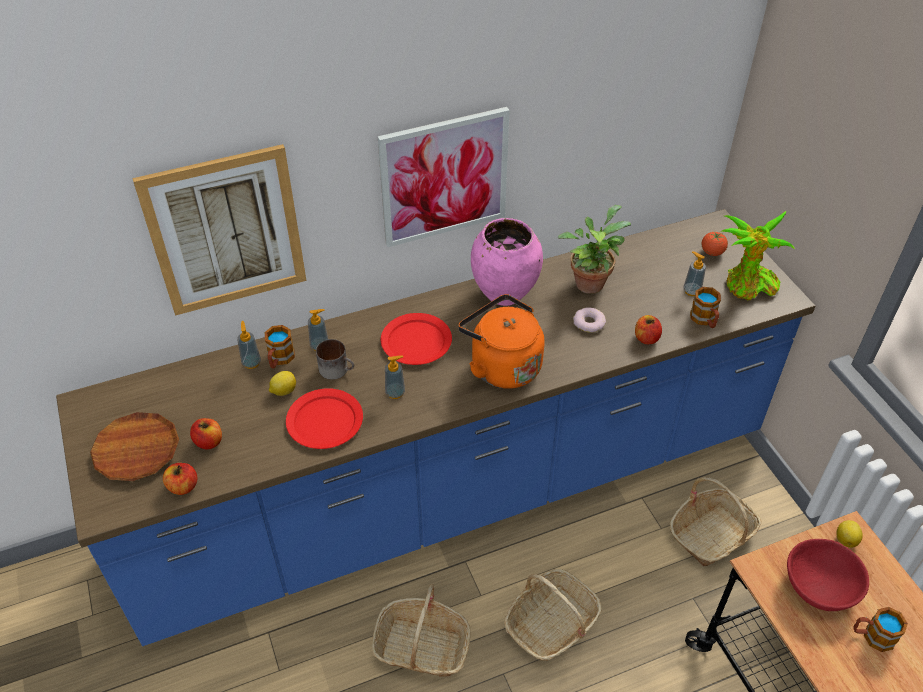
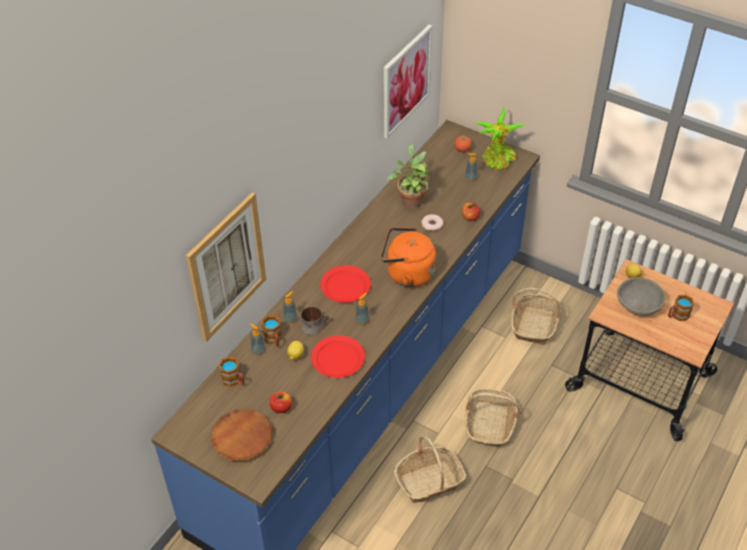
camera: 35 degrees left, 0 degrees up
apple [163,463,197,495] -> none
picture [378,107,510,247] -> picture moved to [384,25,433,138]
pink vase [471,218,543,306] -> none
mug [690,287,721,328] -> mug moved to [218,357,244,387]
red bowl [787,539,869,611] -> grey bowl [617,277,665,316]

